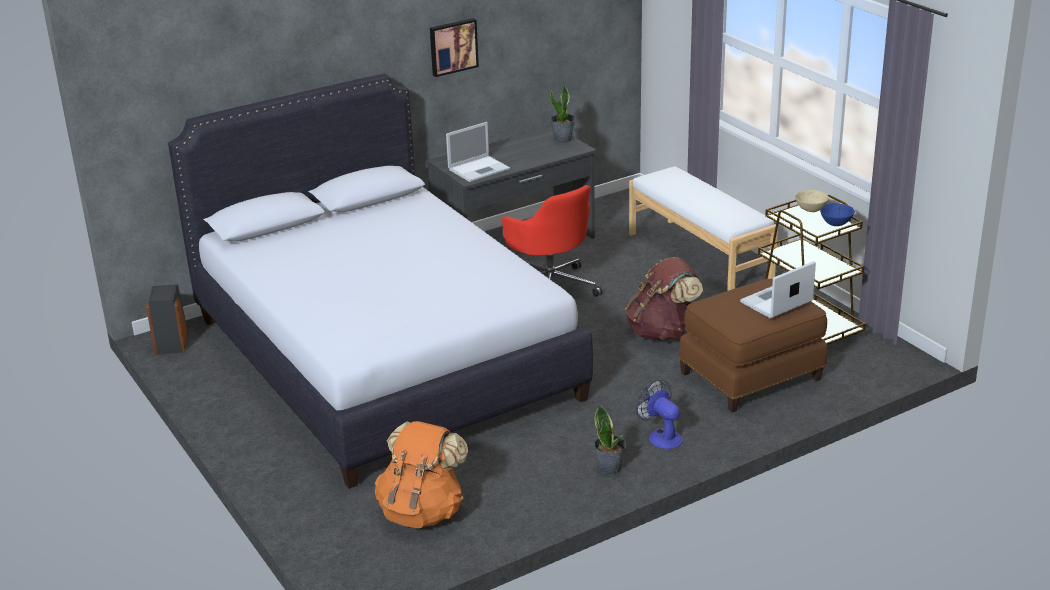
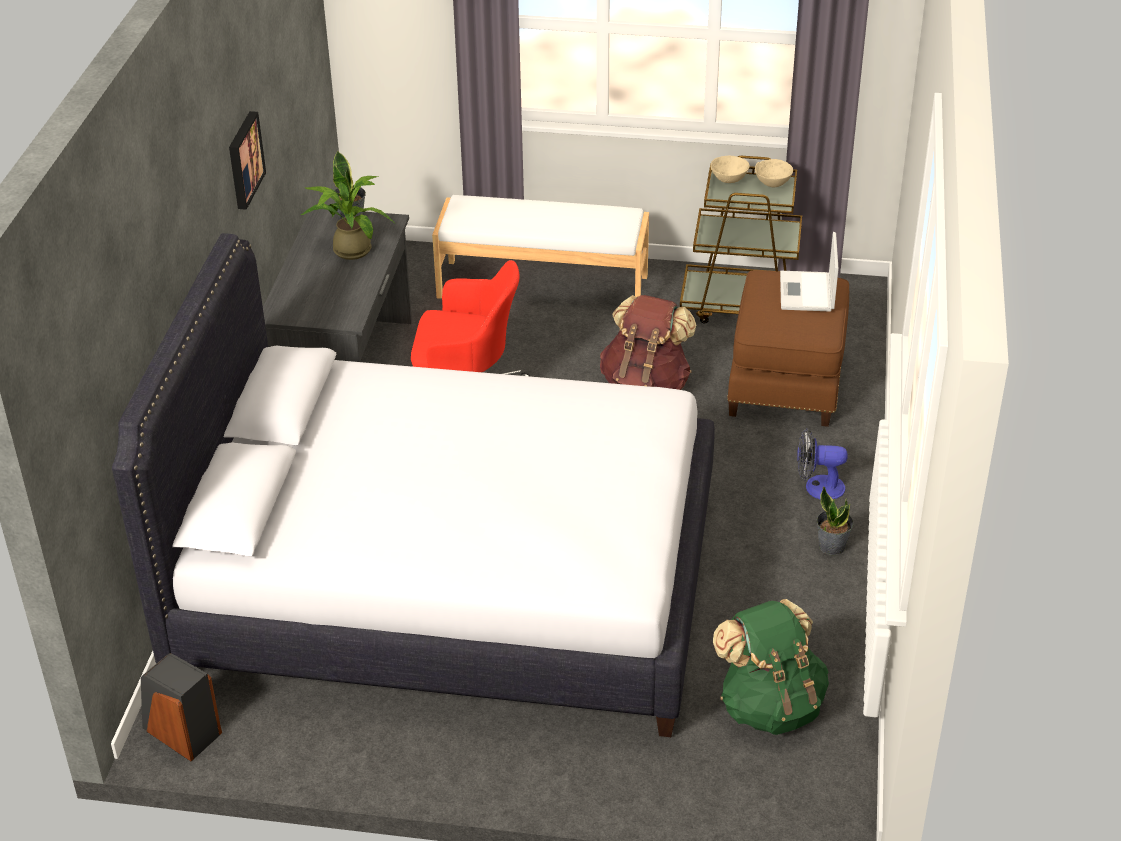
camera: 50 degrees left, 10 degrees up
orange backpack [375,421,468,528] -> green backpack [713,599,829,735]
laptop [446,122,510,182] -> none
blue bowl [820,203,855,226] -> beige bowl [755,159,793,187]
none -> potted plant [300,176,395,260]

